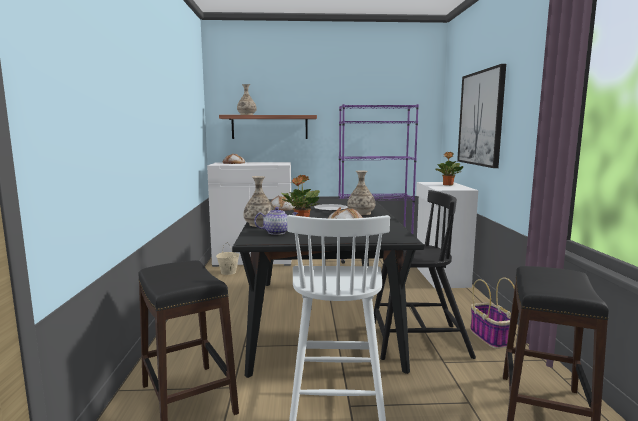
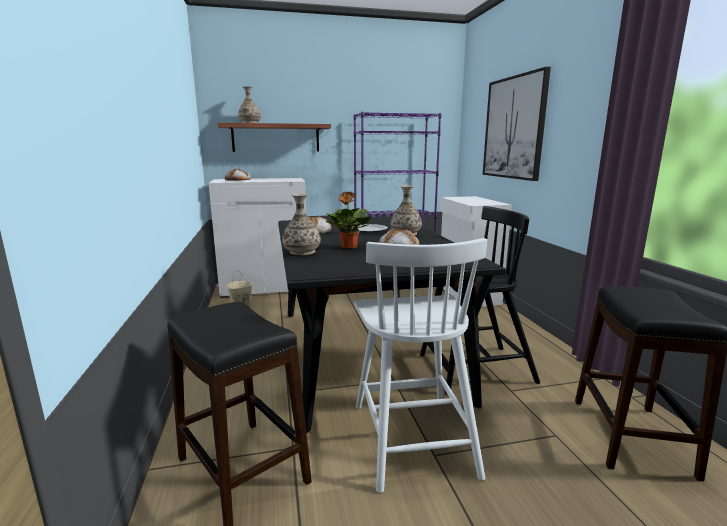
camera: 10 degrees left, 5 degrees up
teapot [254,207,298,235] -> none
potted plant [435,152,464,186] -> none
basket [470,277,515,349] -> none

